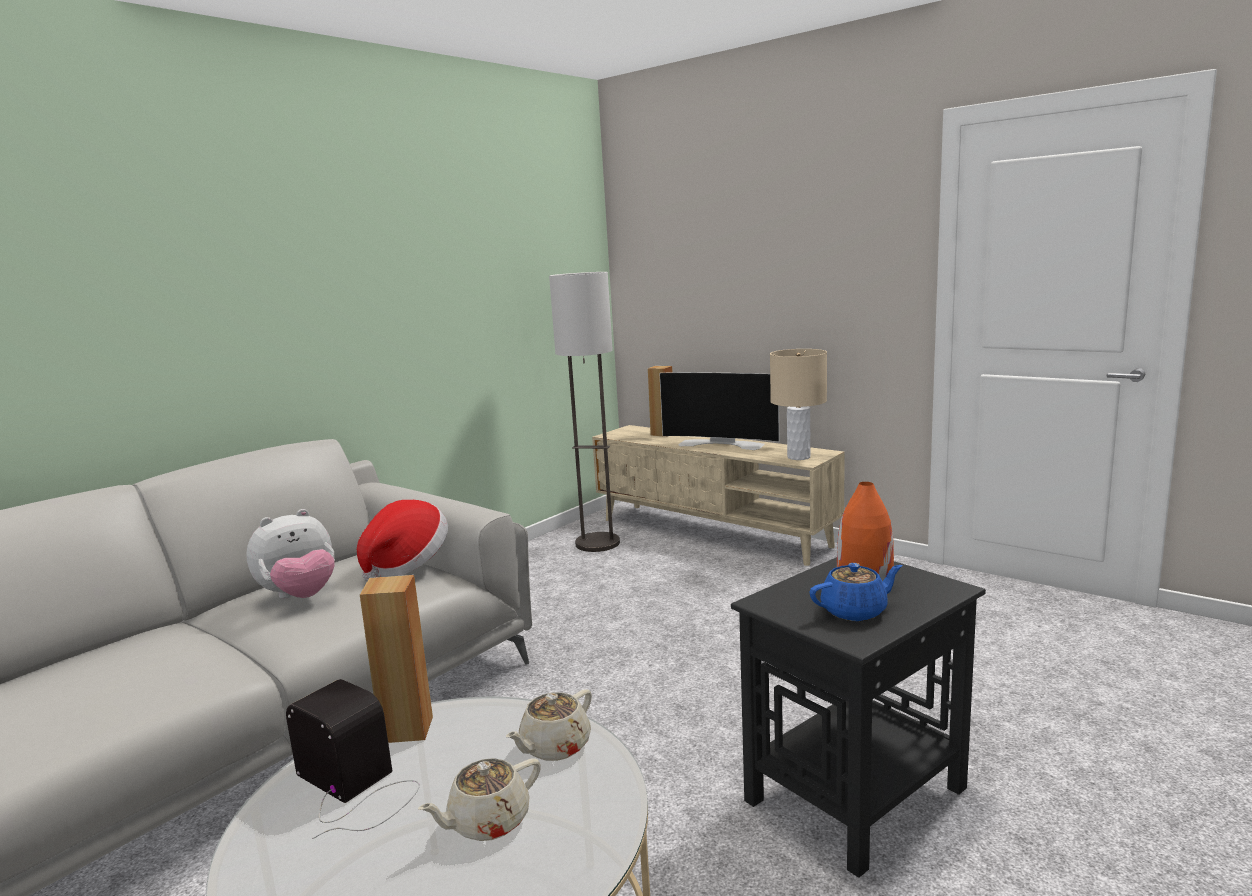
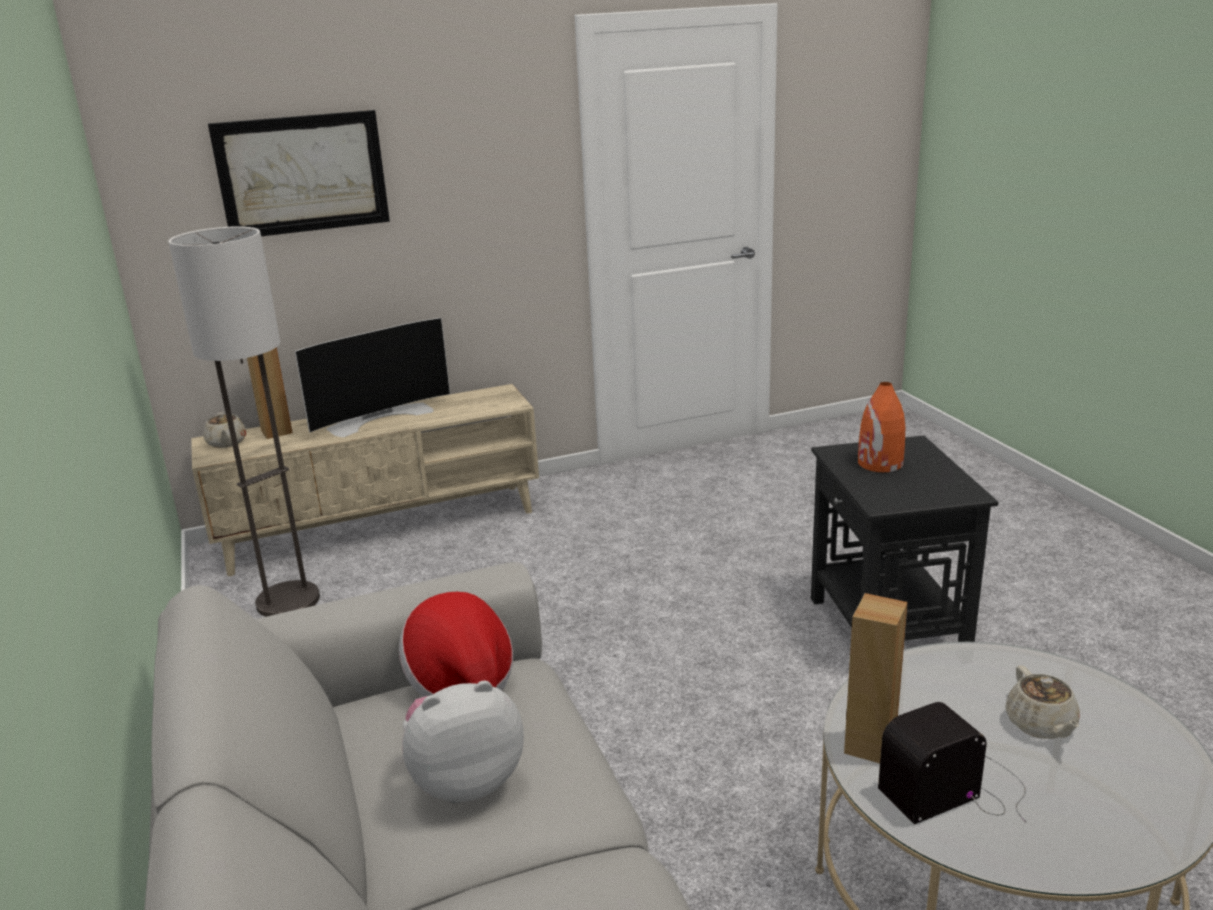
camera: 60 degrees left, 10 degrees up
plush toy [246,509,335,599] -> plush toy turned 105 degrees counterclockwise [402,681,524,803]
beige teapot [506,690,592,761] -> beige teapot moved to [203,412,246,448]
beige table lamp [770,349,827,460] -> none
blue teapot [809,563,902,621] -> none
none -> picture [208,110,390,236]

